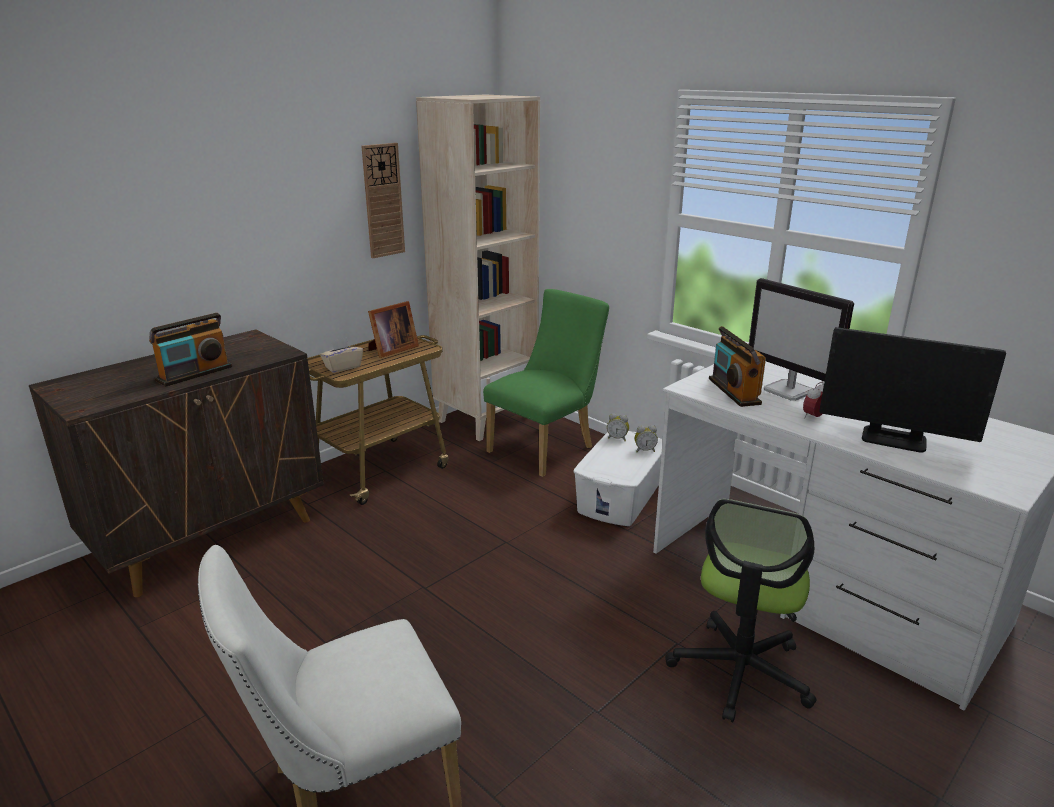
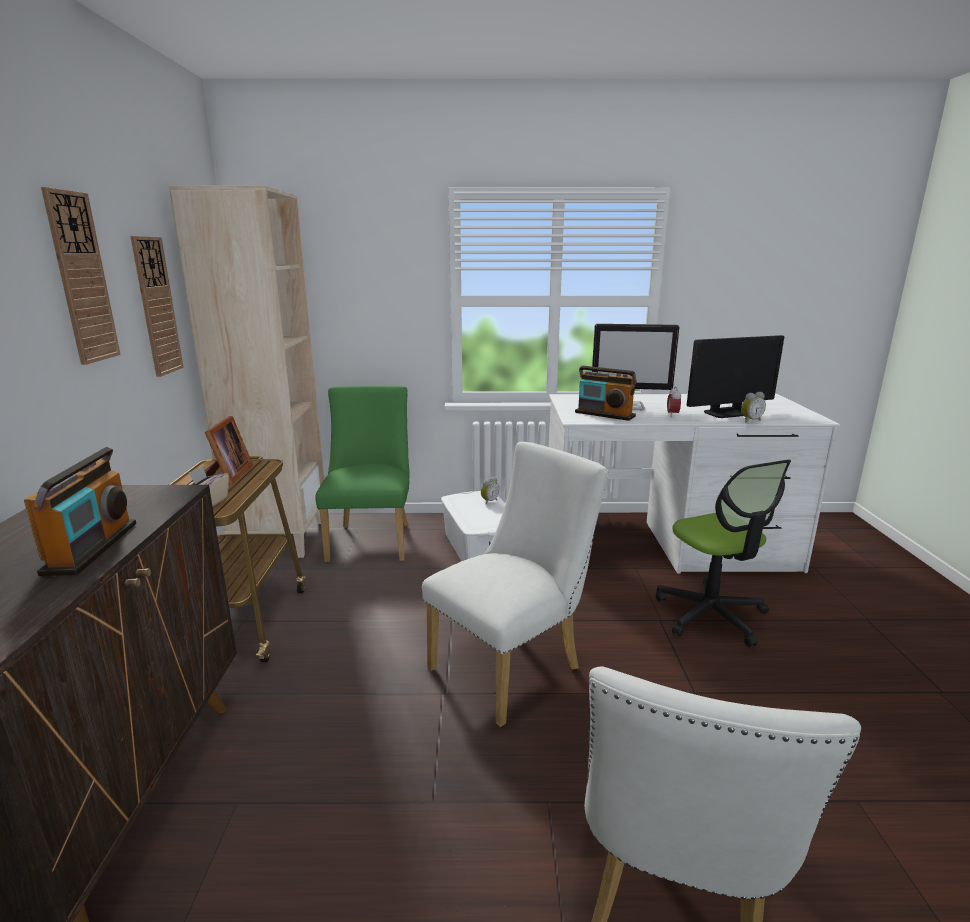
camera: 45 degrees left, 5 degrees down
alarm clock [607,413,629,441] -> alarm clock moved to [741,392,766,423]
none -> wall clock [41,187,121,365]
none -> white chair [422,442,608,727]

